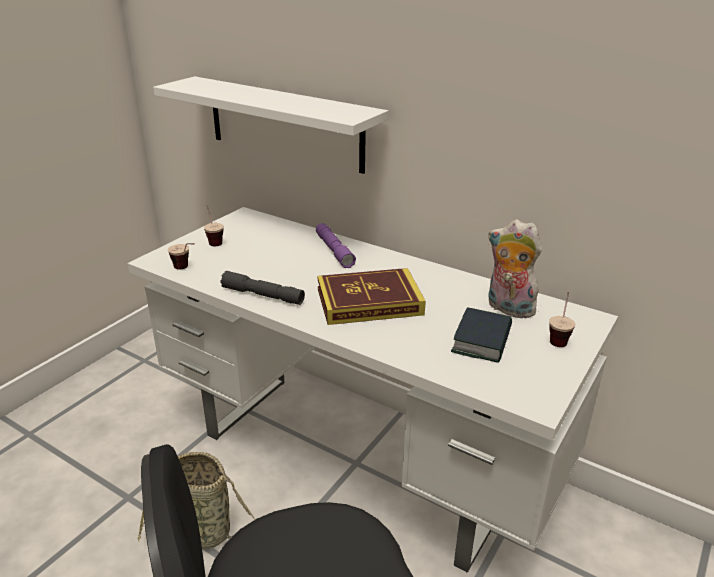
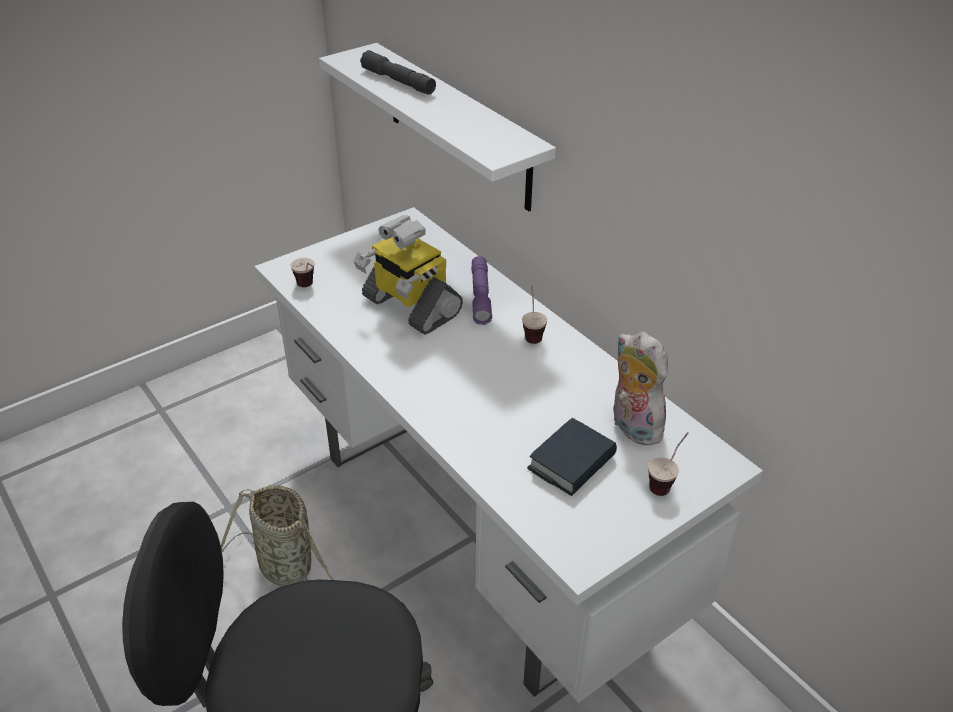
camera: 20 degrees right, 10 degrees up
cup [204,205,224,246] -> cup moved to [522,286,547,344]
grey flashlight [221,271,305,305] -> grey flashlight moved to [360,50,436,95]
book [317,268,426,325] -> none
none -> toy robot [354,215,463,335]

